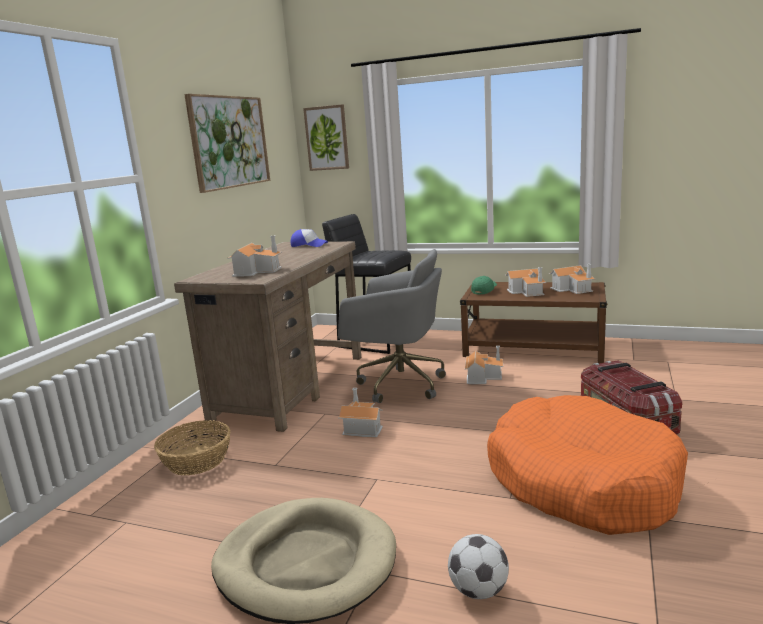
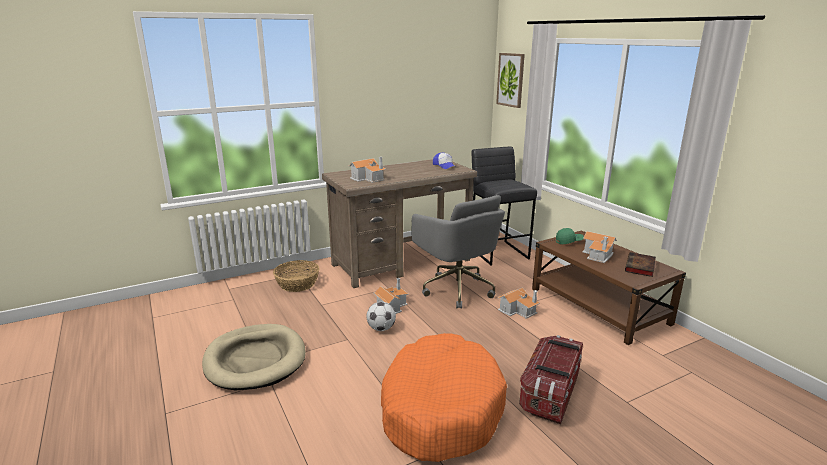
camera: 40 degrees right, 5 degrees up
picture [184,94,270,193] -> none
football [448,534,509,599] -> football moved to [367,302,396,331]
toy house [549,264,595,294] -> book [625,252,656,277]

